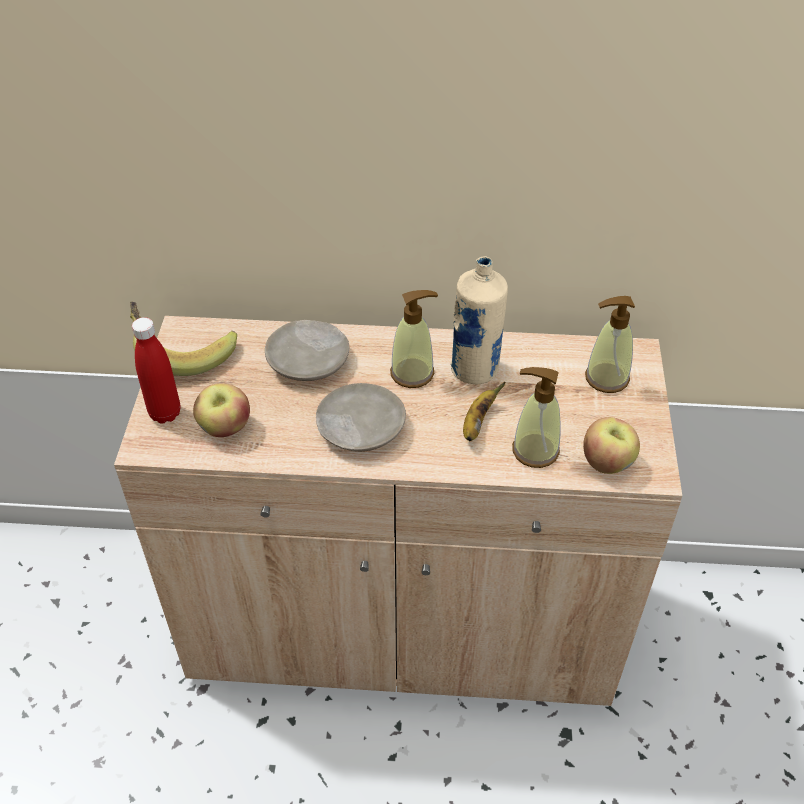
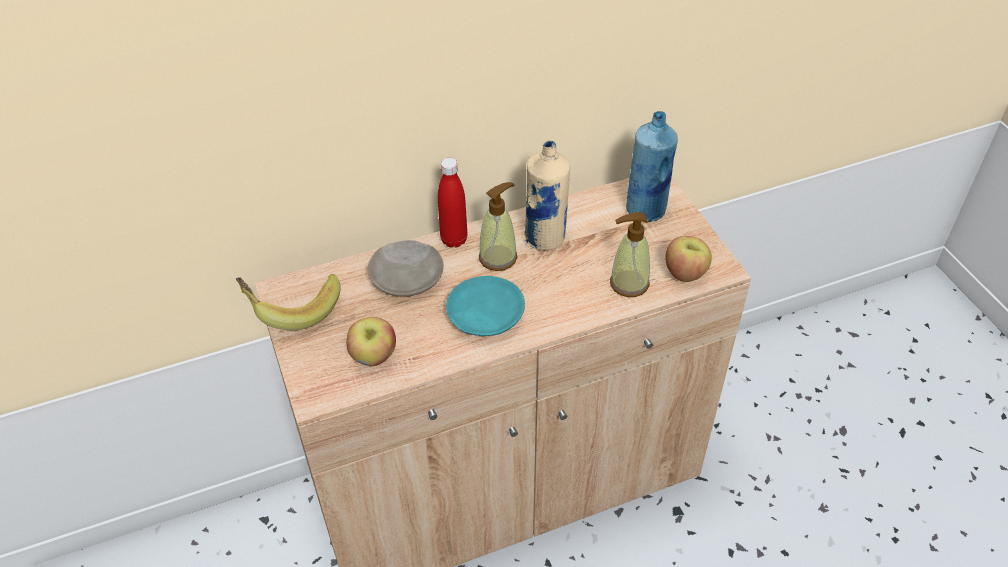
camera: 25 degrees left, 0 degrees up
red bottle [132,317,181,423] -> red bottle moved to [438,158,467,248]
beige plate [316,383,406,452] -> turquoise plate [446,276,525,336]
banana [463,382,505,441] -> none
soap dispenser [585,296,635,393] -> blue bottle [626,111,678,222]

